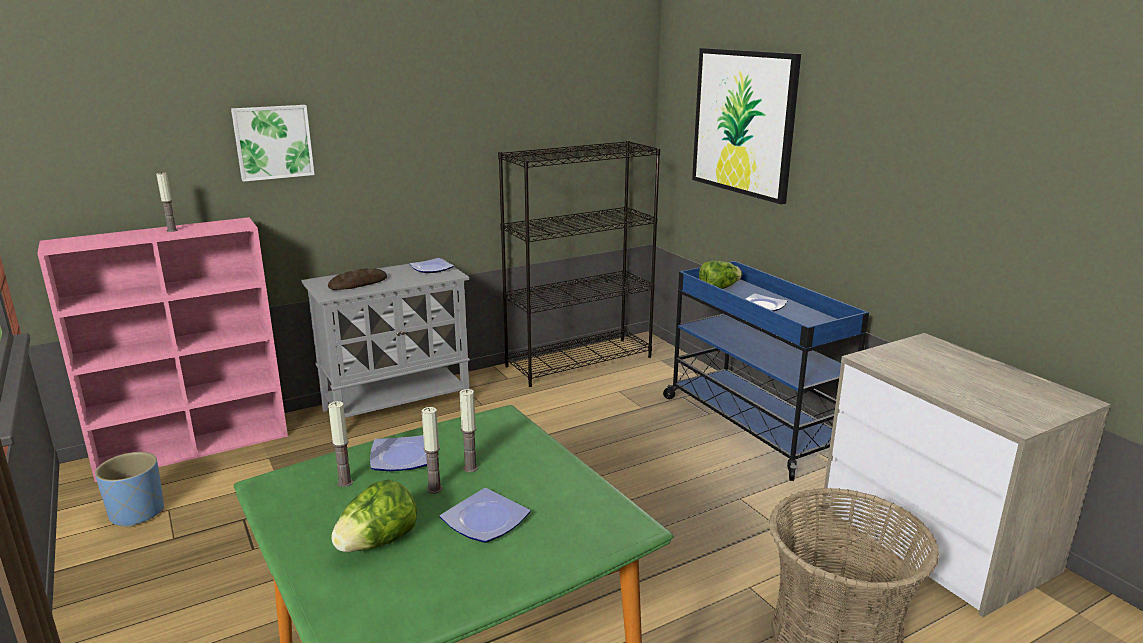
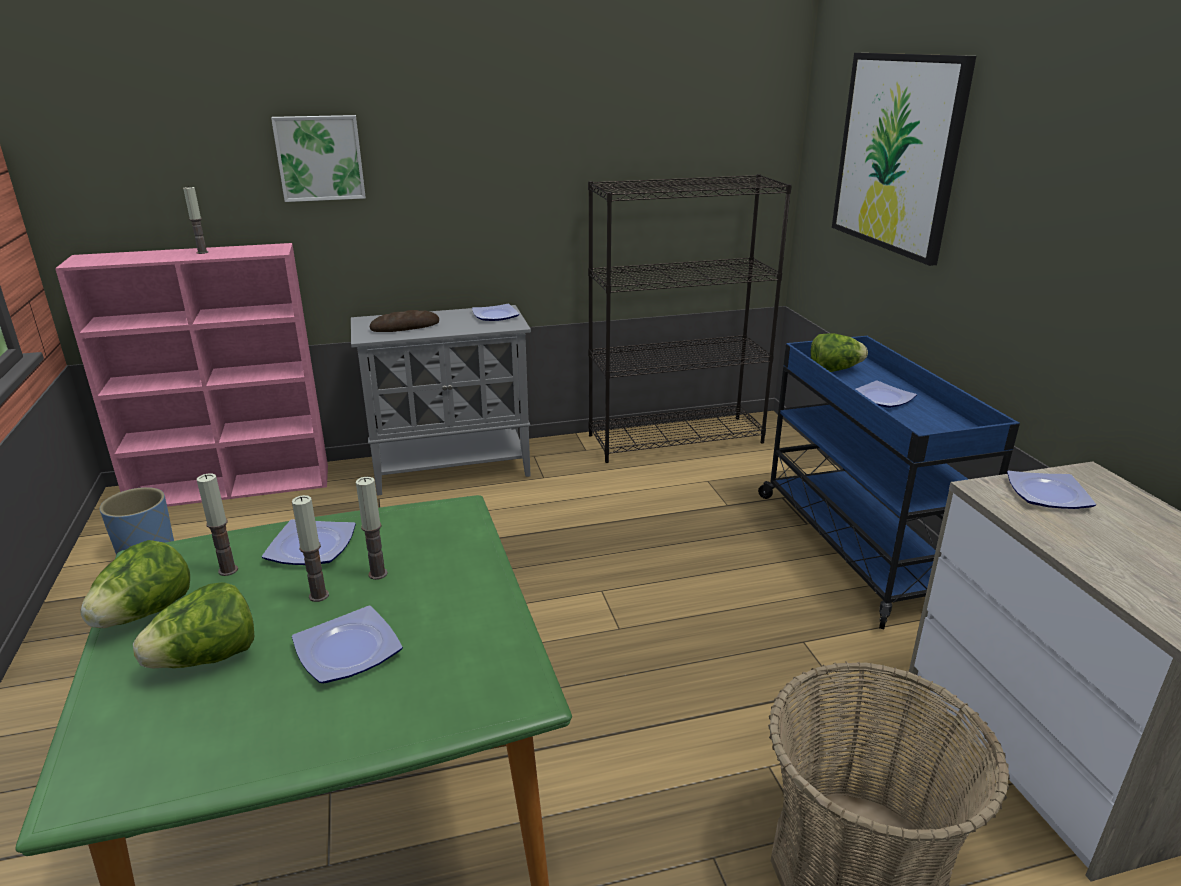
camera: 15 degrees right, 5 degrees up
none -> lettuce [80,540,190,628]
none -> plate [1007,471,1096,509]

